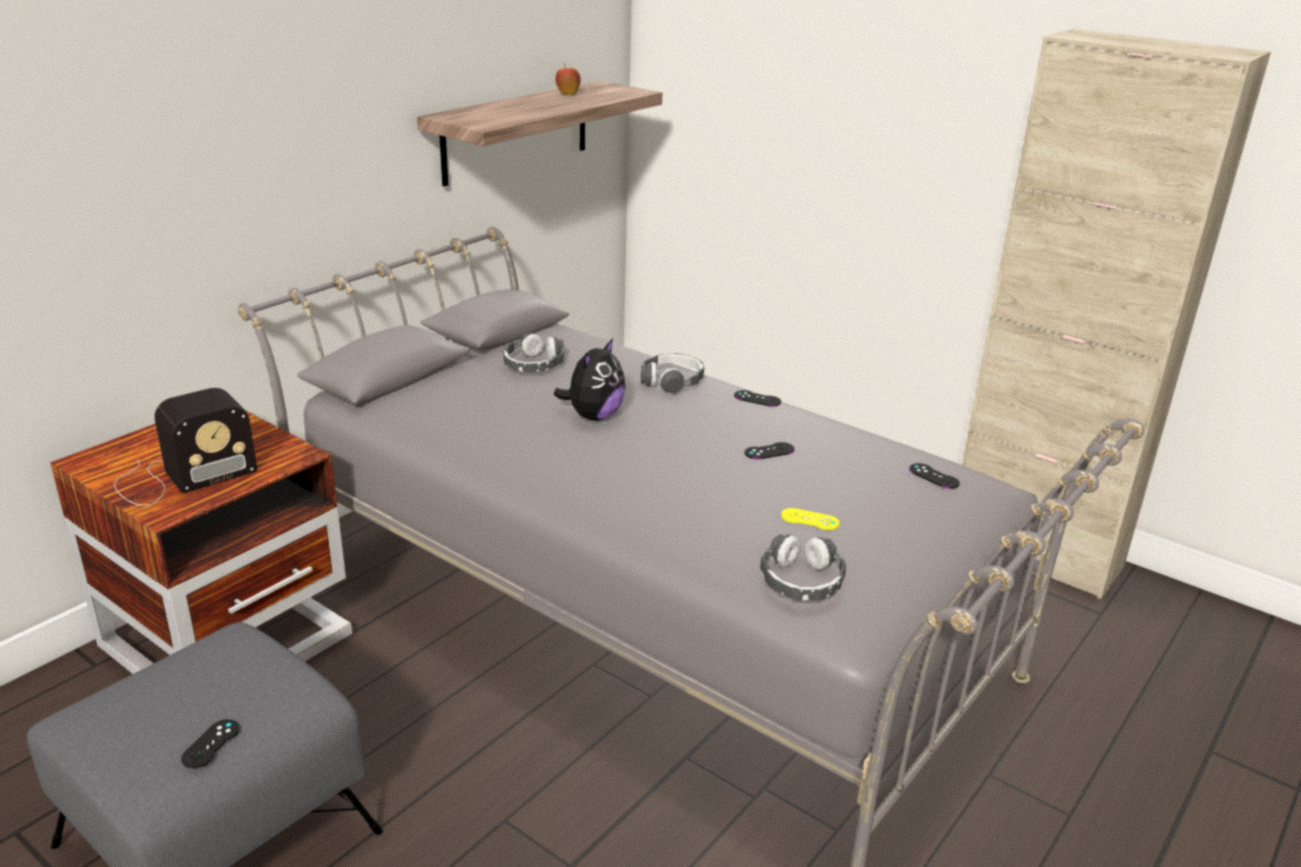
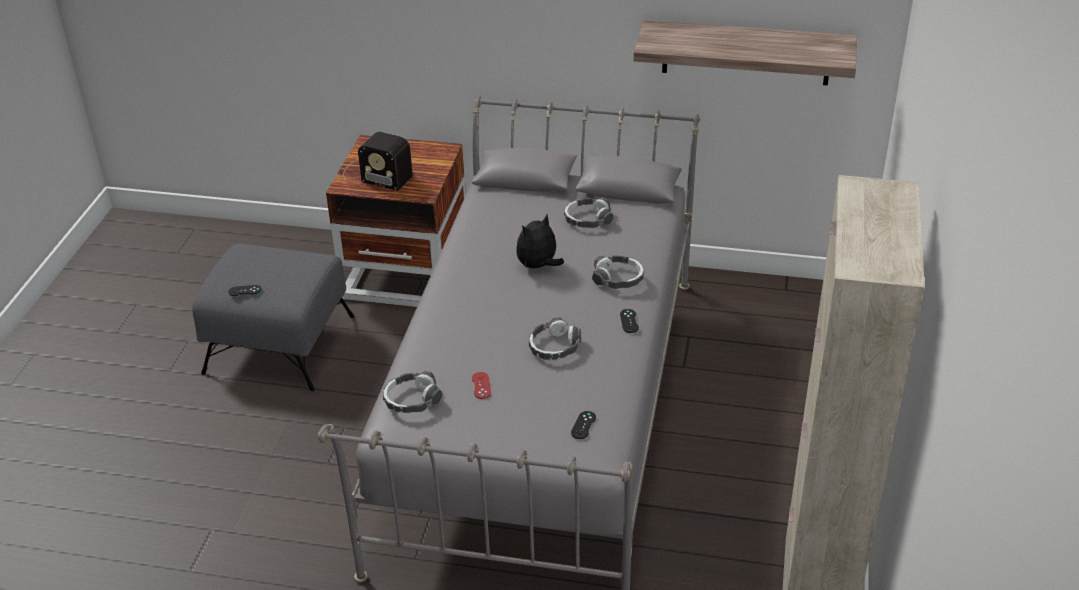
camera: 65 degrees right, 10 degrees up
plush toy [554,338,625,421] -> plush toy turned 135 degrees clockwise [516,214,564,268]
apple [555,63,581,95] -> none
black game controller [745,442,794,460] -> headphones [529,317,581,360]
yellow game controller [781,508,840,530] -> red game controller [472,372,491,399]

